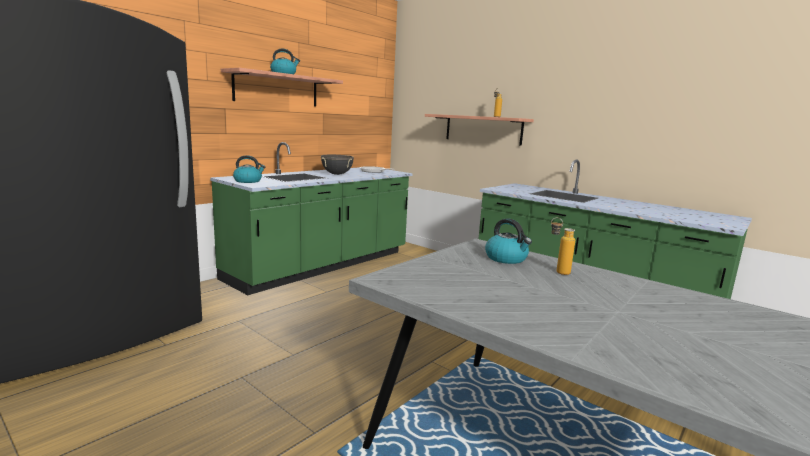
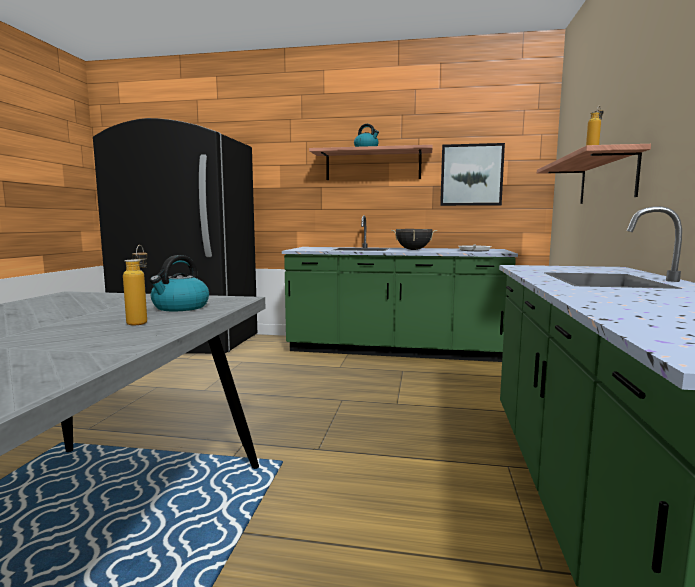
camera: 60 degrees right, 5 degrees down
kettle [233,155,265,183] -> none
none -> picture [440,143,505,206]

